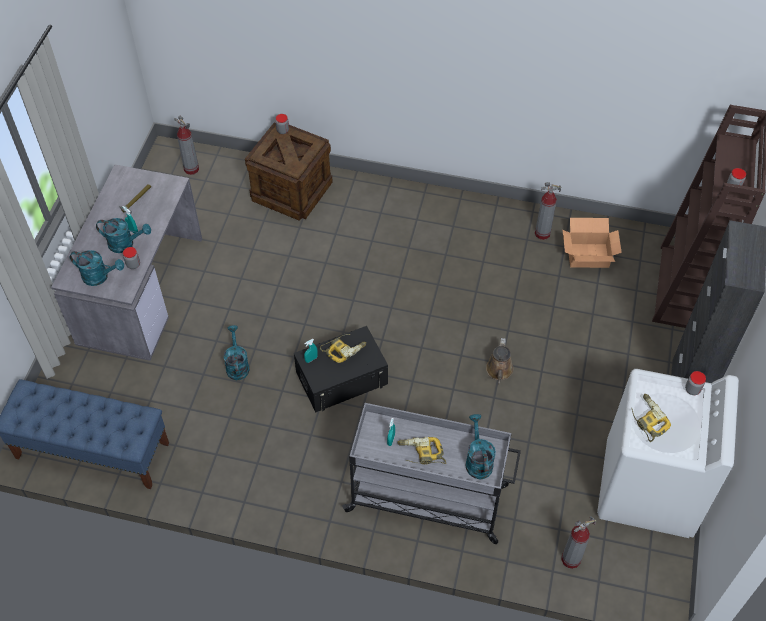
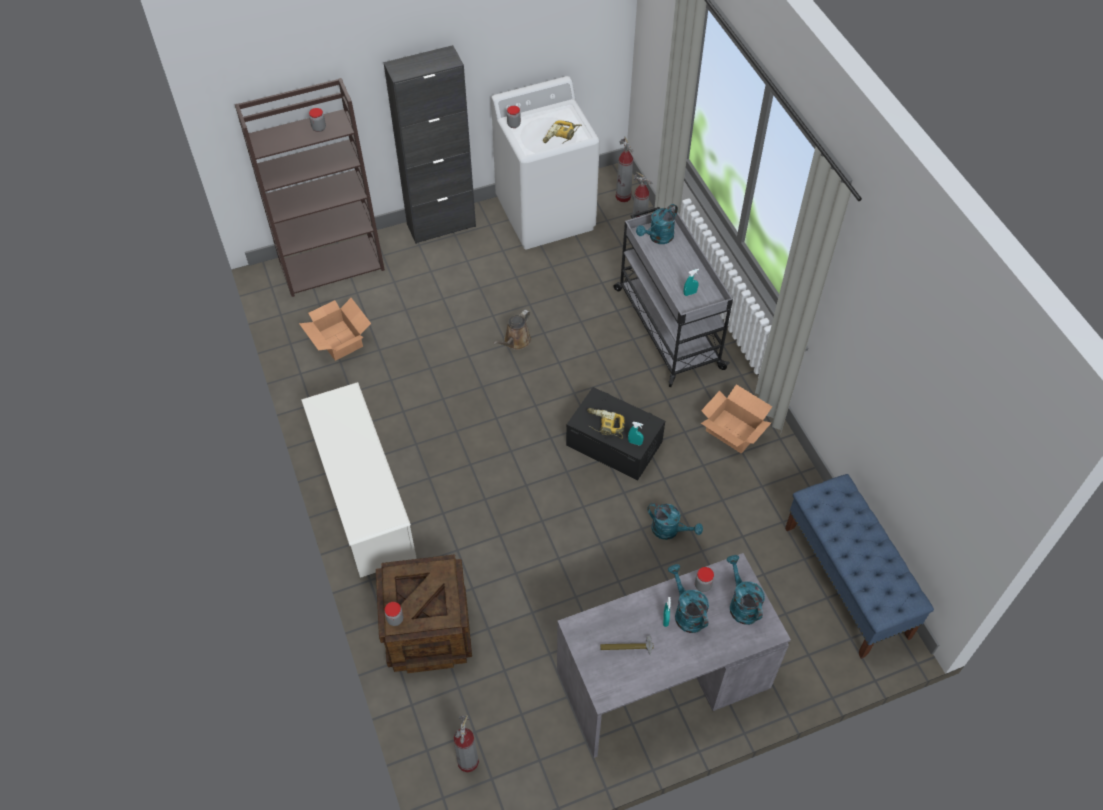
camera: 125 degrees left, 0 degrees up
turquoise watering can [224,325,250,380] -> turquoise watering can turned 105 degrees counterclockwise [647,503,703,540]
power drill [397,437,446,465] -> none
brown watering can [486,338,514,384] -> brown watering can turned 150 degrees clockwise [493,310,531,350]
fire extinguisher [535,182,561,240] -> fire extinguisher moved to [616,136,634,202]
none -> white shoe rack [301,382,417,578]
none -> cardboard box [701,384,772,453]

